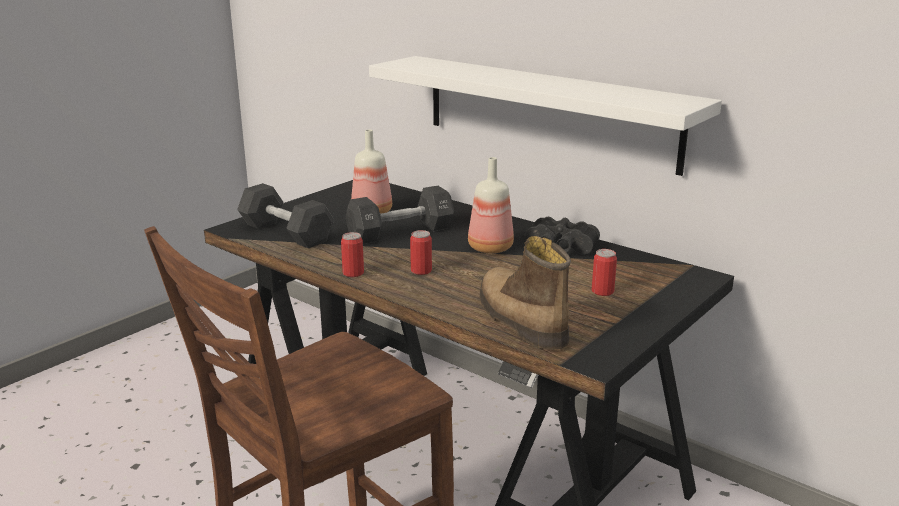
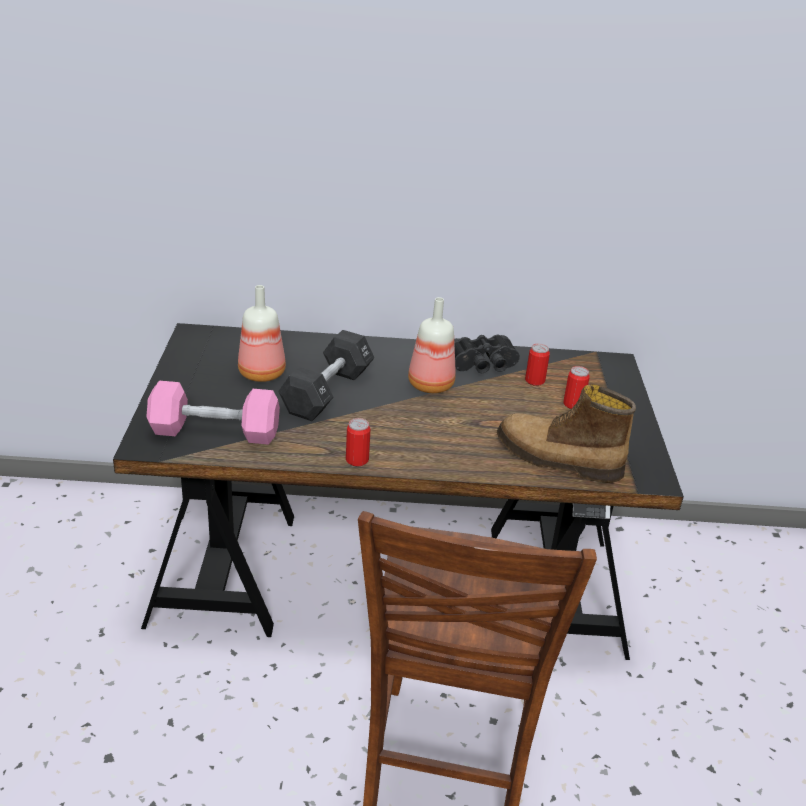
camera: 40 degrees left, 10 degrees up
black dumbbell [237,183,334,248] -> pink dumbbell [146,381,280,445]
white shelf [369,56,722,176] -> none
can [410,230,432,275] -> can moved to [525,344,550,386]

